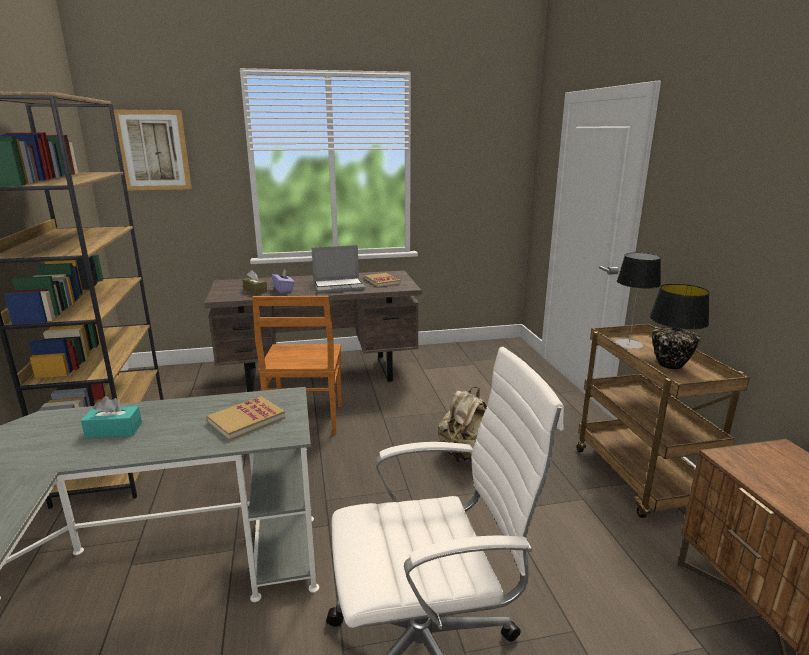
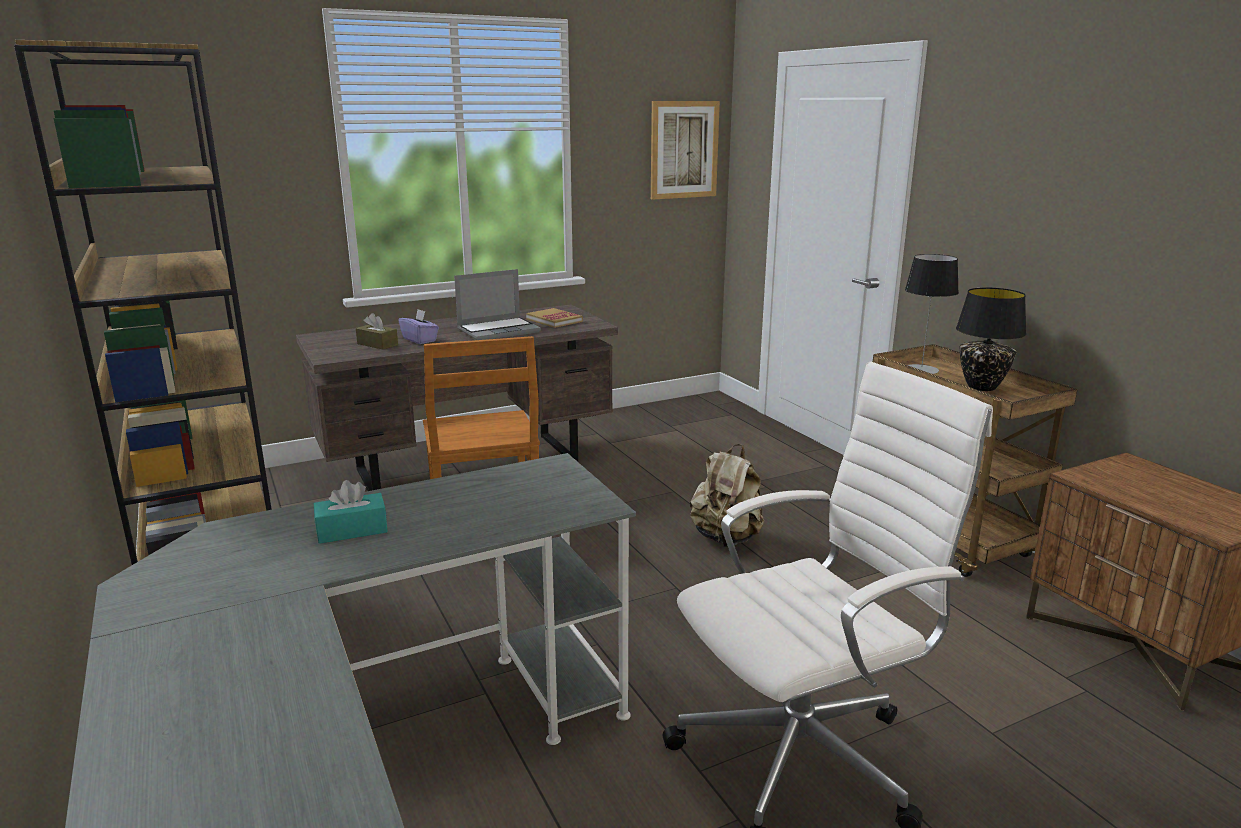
camera: 15 degrees left, 0 degrees up
picture [114,110,192,190] -> picture moved to [651,101,720,200]
book [206,396,285,441] -> none

